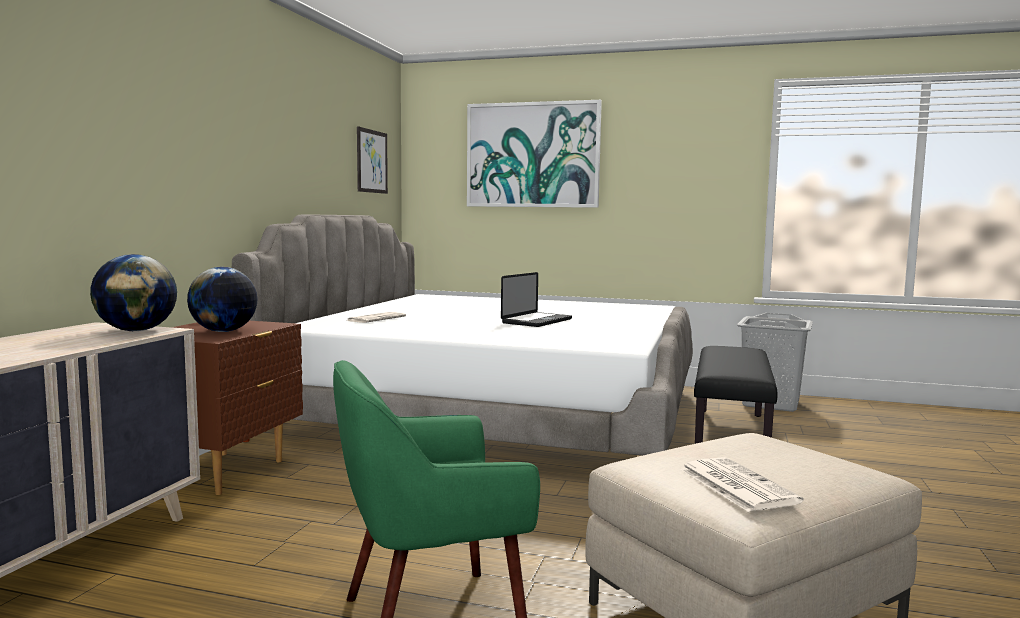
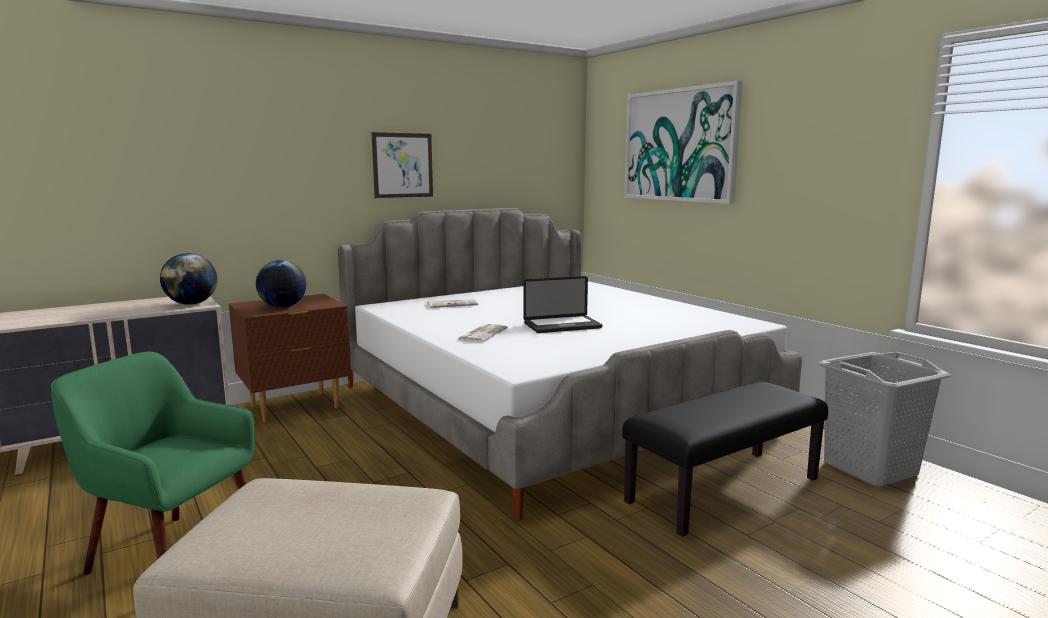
camera: 40 degrees right, 5 degrees up
picture [357,126,388,194] -> picture moved to [371,132,433,198]
newspaper [680,457,804,512] -> newspaper moved to [457,324,508,342]

